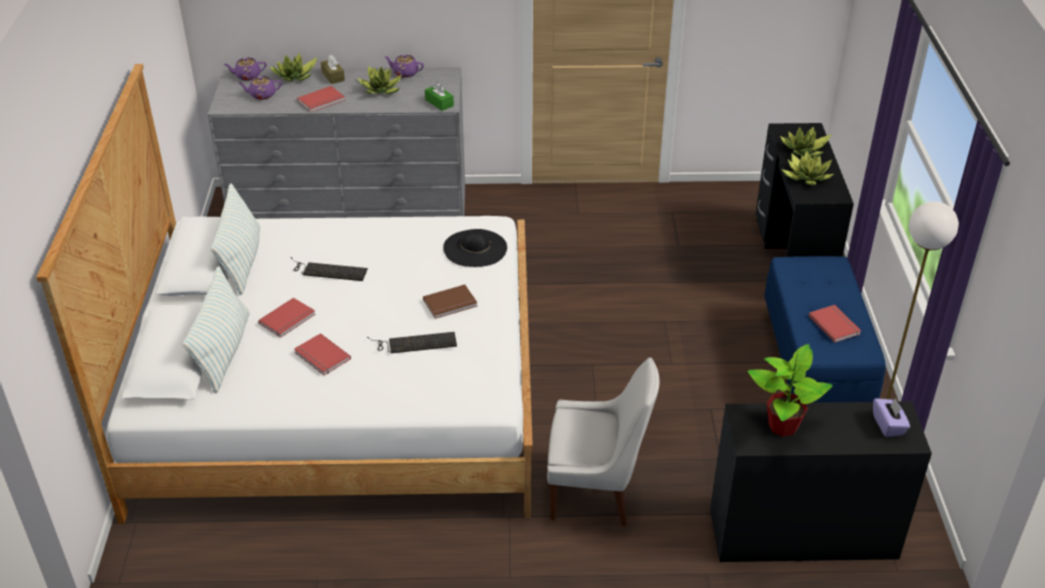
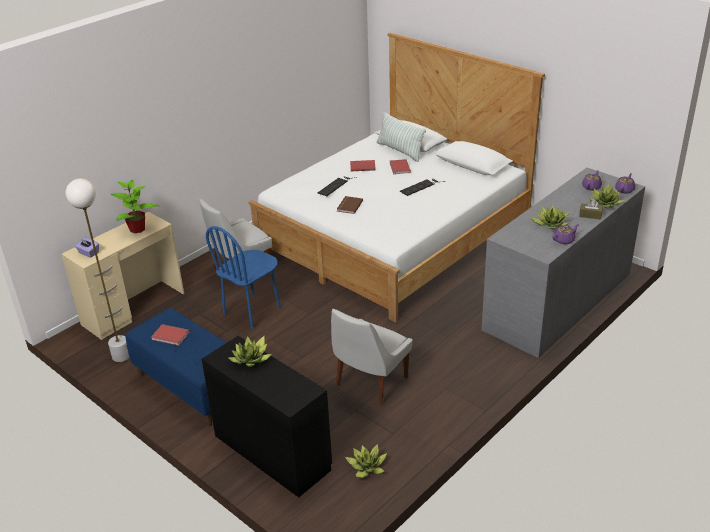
camera: 135 degrees right, 5 degrees down
pillow [211,183,260,295] -> none
red book [297,86,345,112] -> none
green tissue box [425,82,454,111] -> none
black hat [443,229,507,267] -> none
black desk [710,401,932,562] -> beige desk [61,212,184,340]
potted plant [780,126,832,157] -> potted plant moved to [345,444,387,478]
none -> blue chair [206,226,280,329]
none -> white chair [331,309,413,405]

